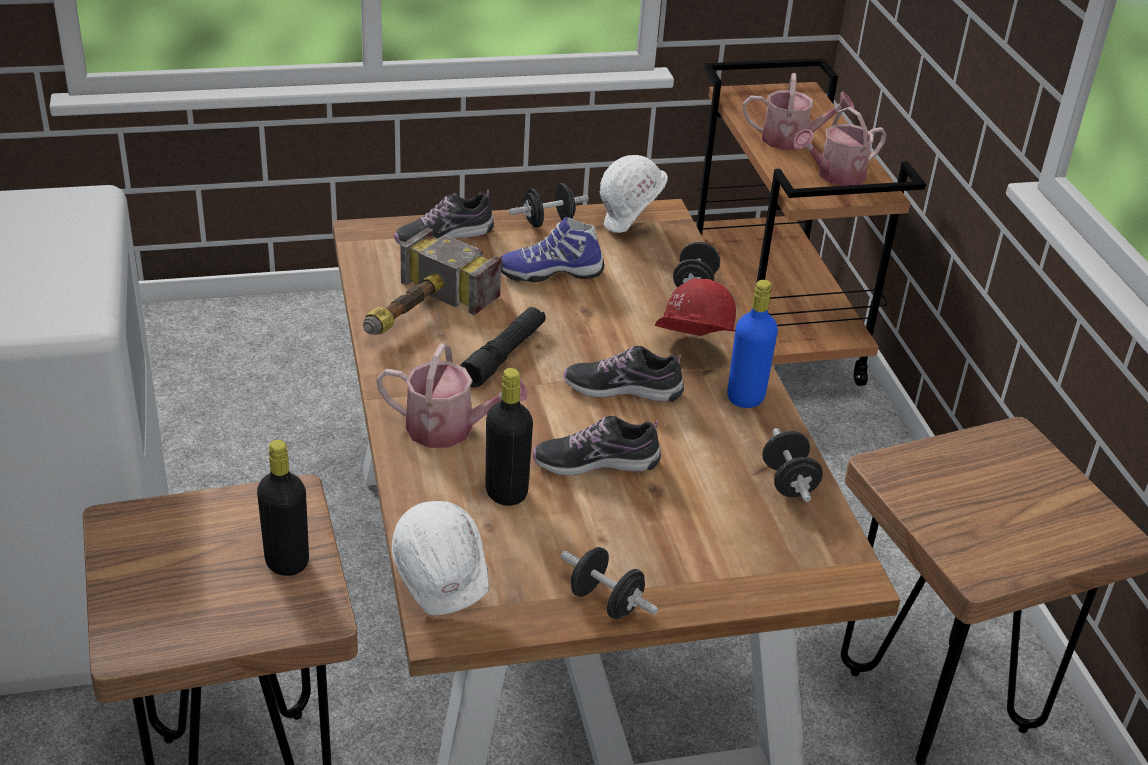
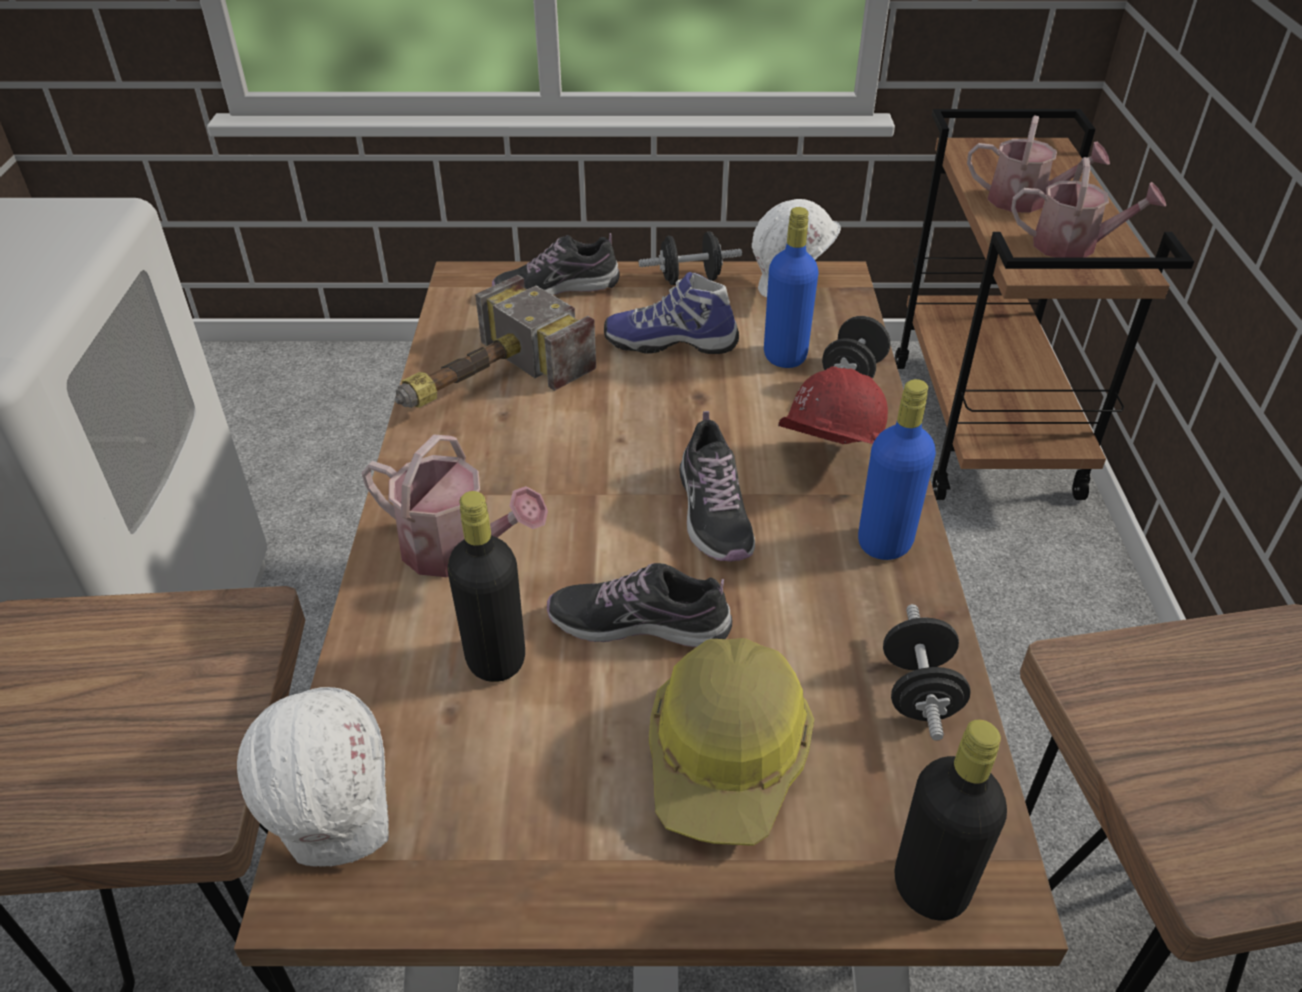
camera: 15 degrees right, 5 degrees up
black bottle [257,440,309,576] -> black bottle moved to [895,720,1007,921]
black flashlight [460,307,546,388] -> none
black dumbbell [561,547,658,619] -> none
shoe [564,346,684,402] -> shoe turned 120 degrees counterclockwise [680,411,755,562]
watering can [793,107,887,186] -> watering can turned 150 degrees counterclockwise [1011,157,1166,257]
none -> hard hat [649,638,814,846]
none -> blue bottle [764,207,819,368]

